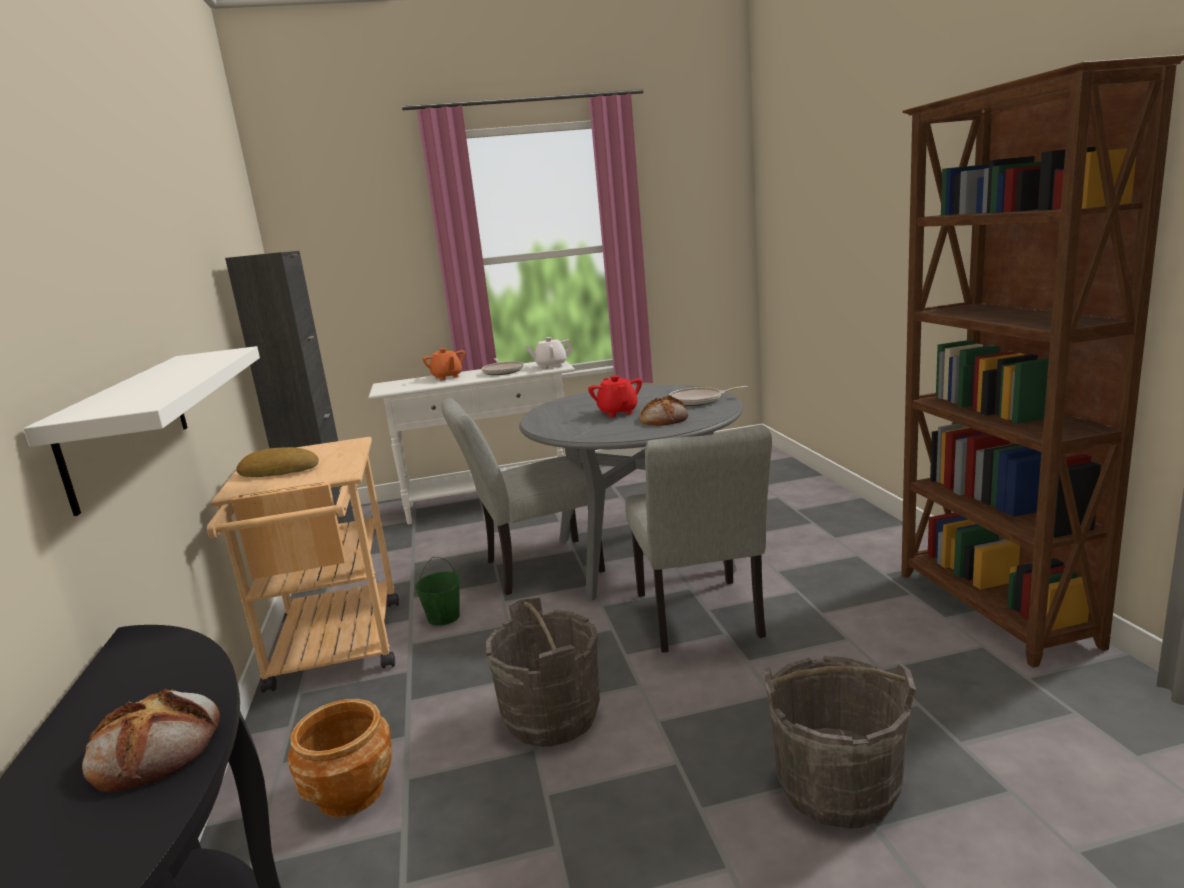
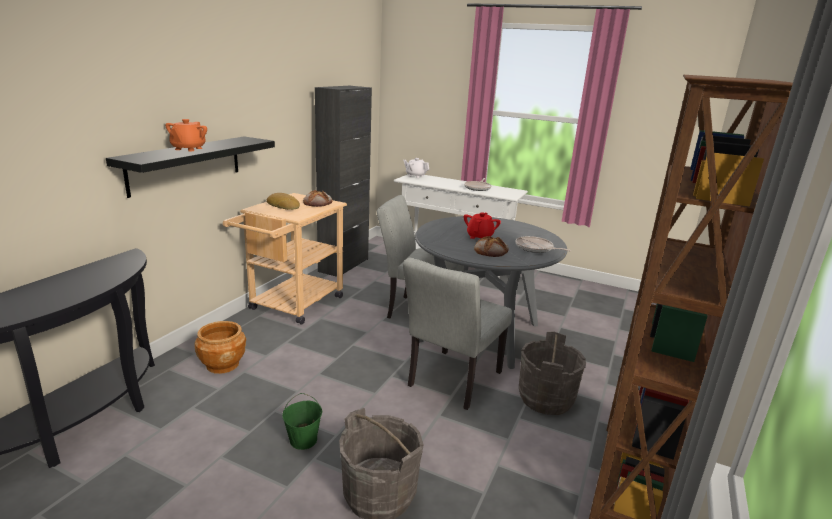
camera: 35 degrees right, 5 degrees up
white shelf [23,346,260,516] -> black shelf [106,136,275,198]
bread [82,689,220,792] -> bread moved to [303,190,333,207]
green bucket [415,557,460,626] -> green bucket moved to [282,393,322,450]
orange teapot [422,348,465,380] -> orange teapot moved to [165,119,207,151]
grey bucket [486,597,600,747] -> grey bucket moved to [519,331,586,415]
white teapot [525,337,572,369] -> white teapot moved to [403,158,429,178]

